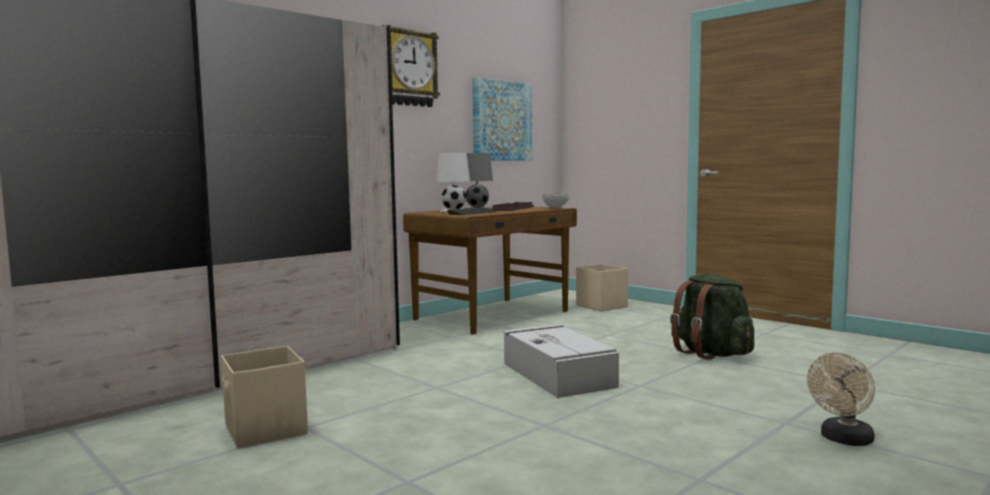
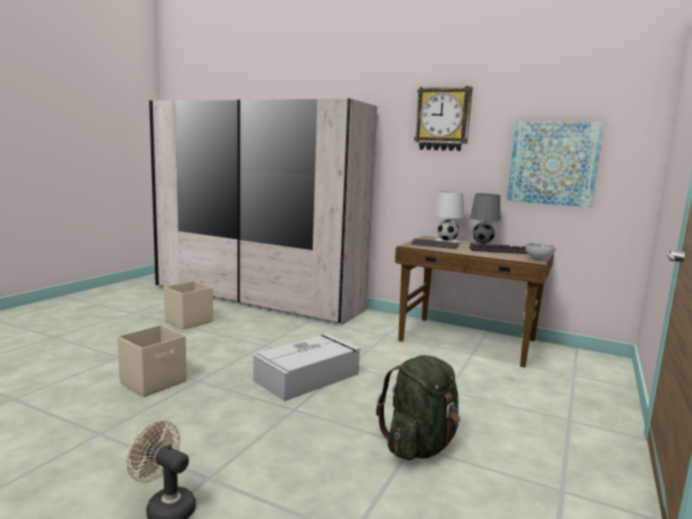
camera: 70 degrees right, 5 degrees up
beige storage box [576,264,628,312] -> beige storage box moved to [117,325,187,397]

